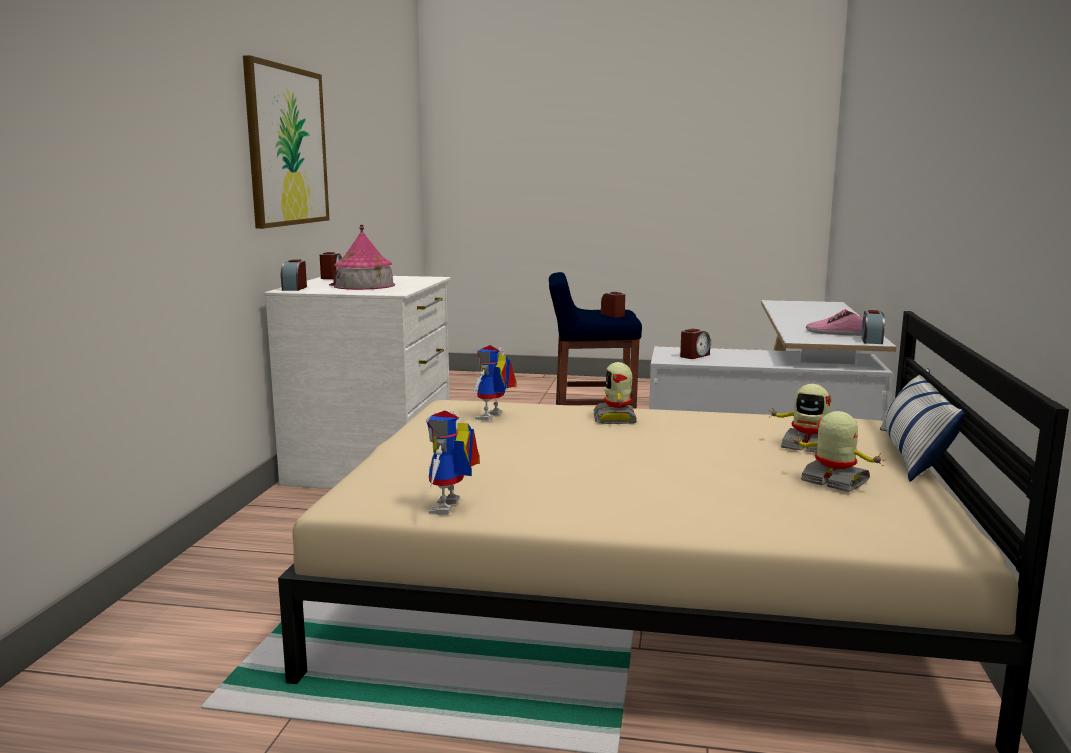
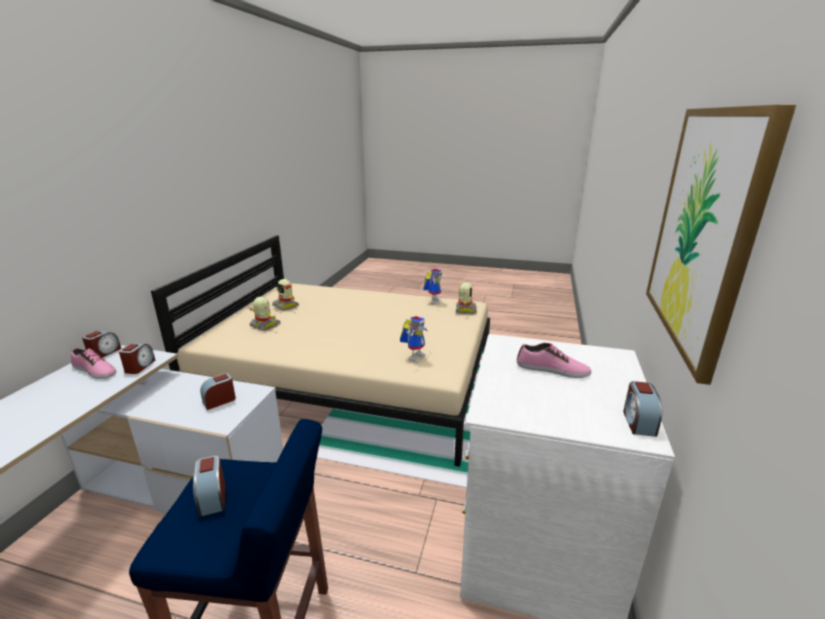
camera: 175 degrees left, 10 degrees up
alarm clock [281,259,307,291] -> alarm clock moved to [119,343,155,374]
toy house [329,224,395,290] -> shoe [517,343,591,378]
toy robot [594,362,637,424] -> toy robot moved to [456,283,477,314]
pillow [880,368,966,482] -> none

